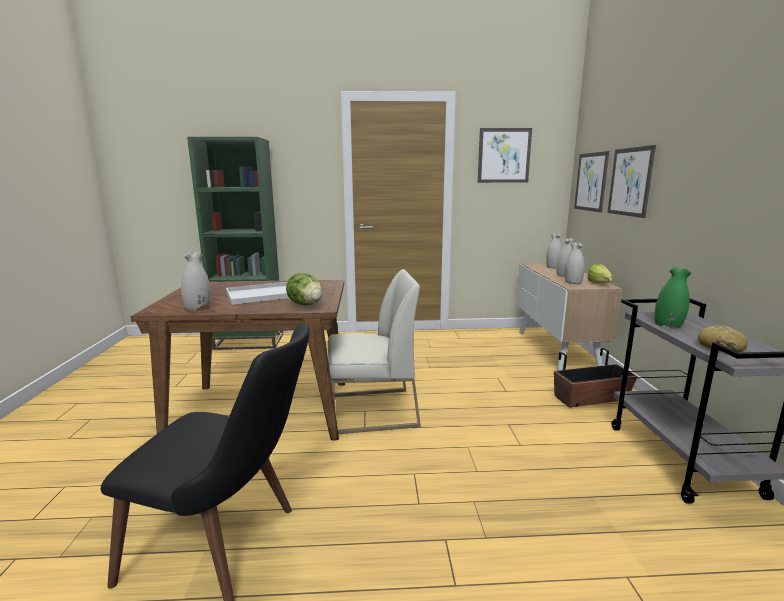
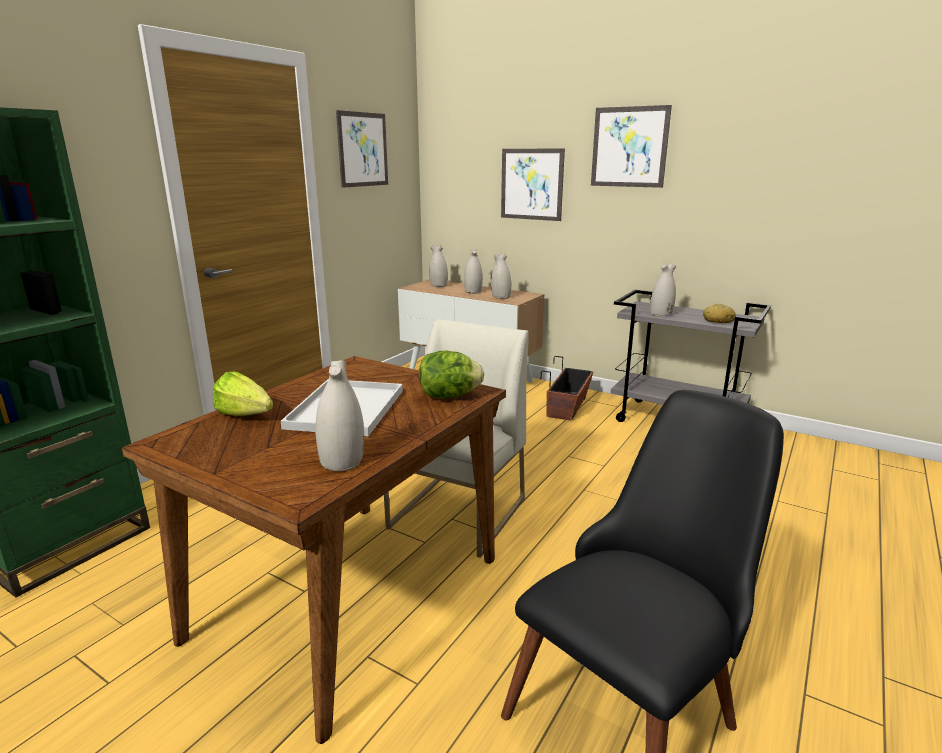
camera: 55 degrees left, 5 degrees up
picture [574,151,609,212] -> picture moved to [591,105,672,188]
lettuce [587,264,612,283] -> lettuce moved to [213,371,273,416]
green vase [654,267,691,327] -> white vase [650,264,676,317]

